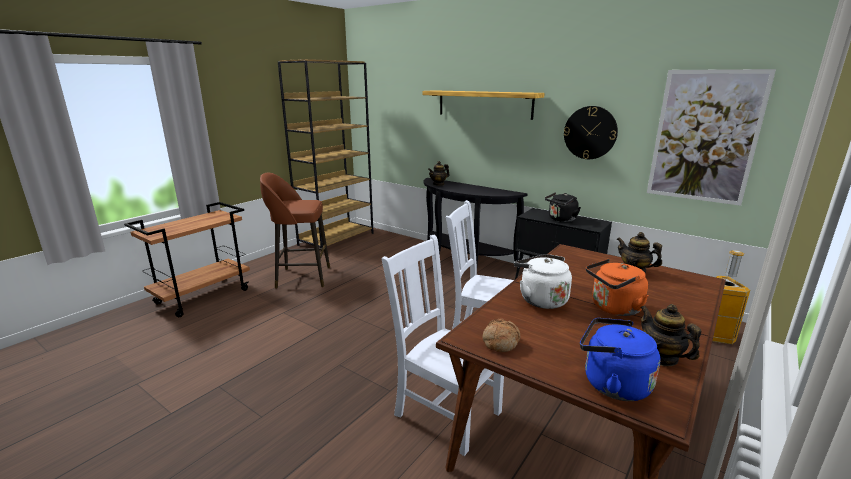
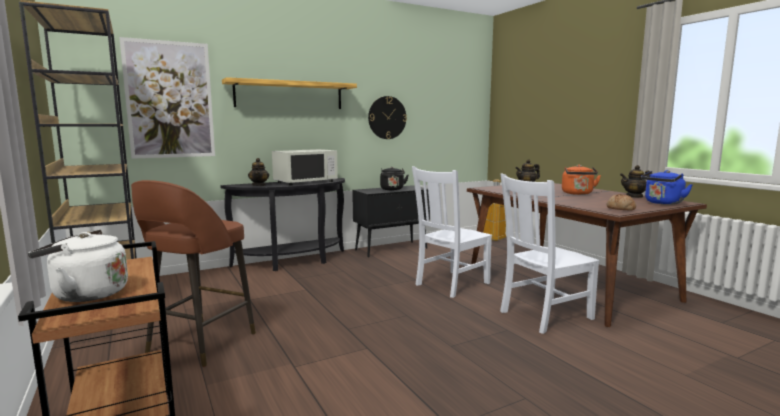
camera: 65 degrees left, 10 degrees down
white kettle [514,254,572,309] -> white kettle moved to [28,230,128,302]
picture [647,69,776,206] -> picture moved to [119,37,215,159]
none -> white microwave [272,149,338,186]

